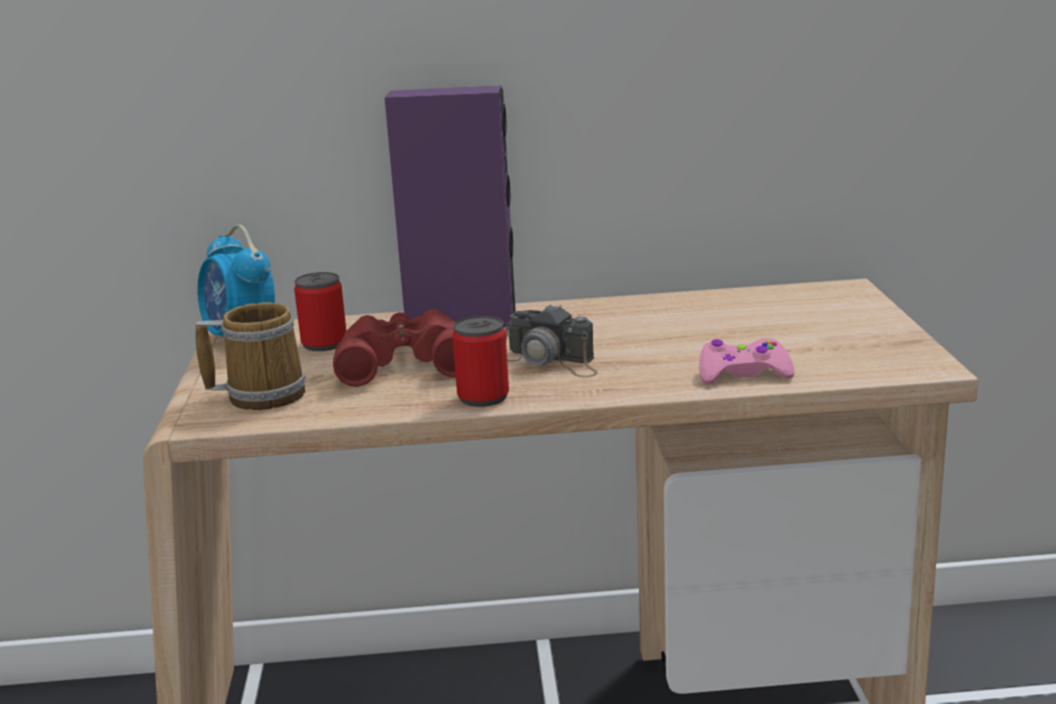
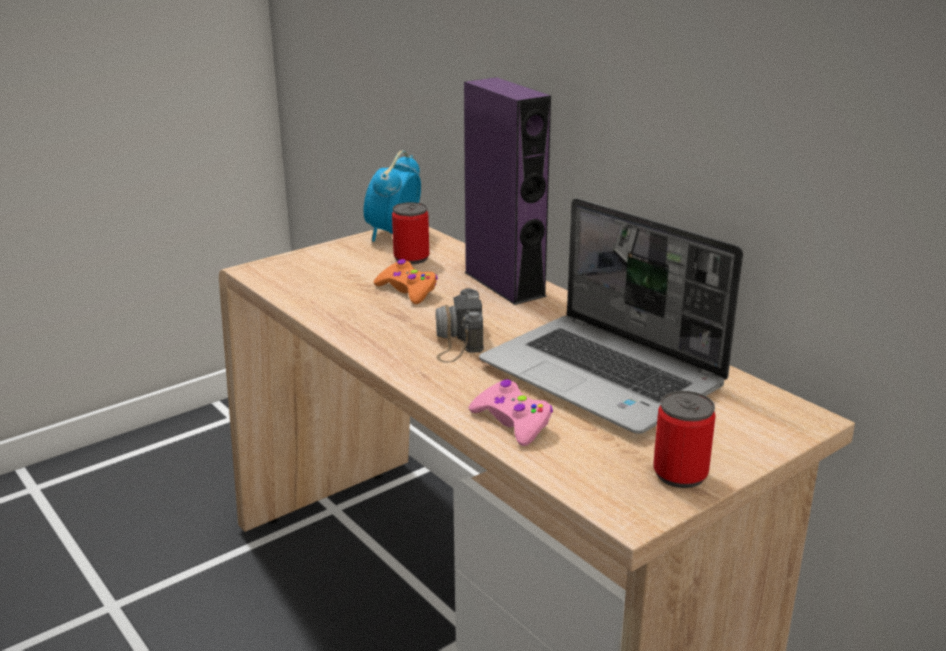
camera: 55 degrees right, 5 degrees up
mug [195,302,305,410] -> none
red binoculars [333,309,456,387] -> orange game controller [374,259,438,304]
can [452,316,509,407] -> can moved to [653,391,716,488]
none -> laptop [479,198,743,434]

